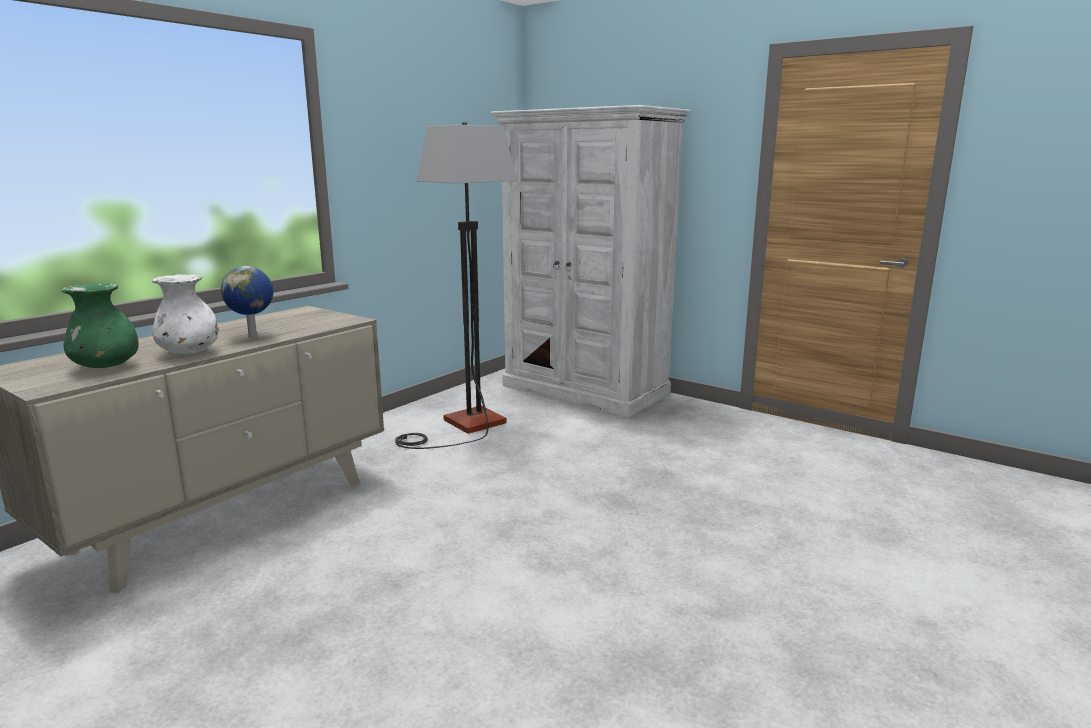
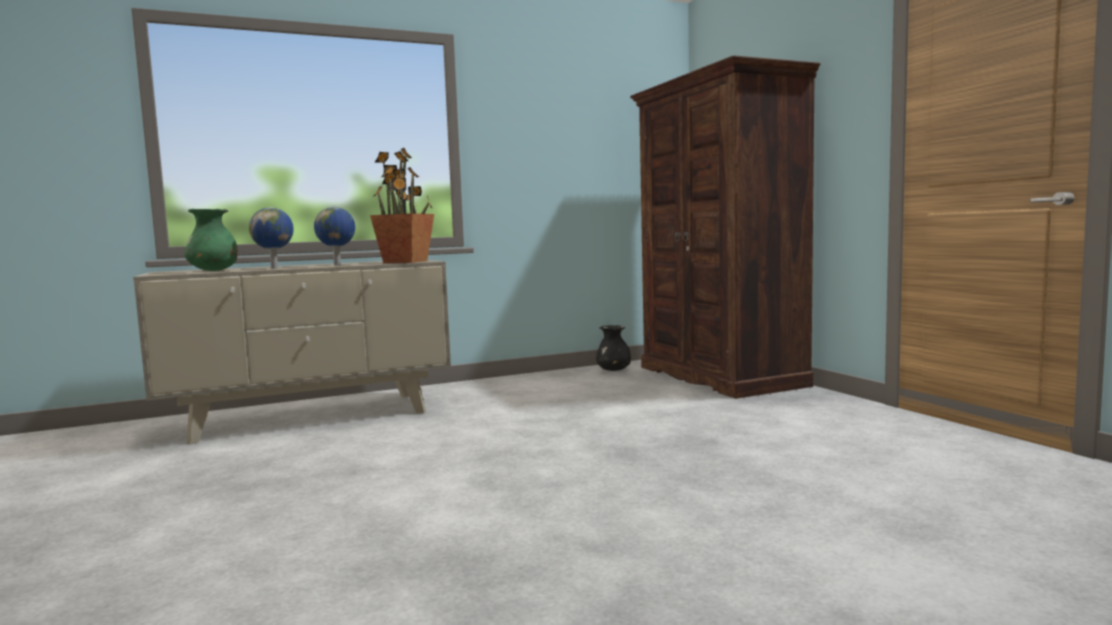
camera: 30 degrees right, 10 degrees down
white vase [152,274,219,354] -> globe [249,207,294,269]
floor lamp [395,122,517,449] -> none
white wardrobe [491,105,690,417] -> brown wardrobe [630,56,820,399]
none -> potted plant [370,148,434,263]
none -> black vase [596,325,631,371]

